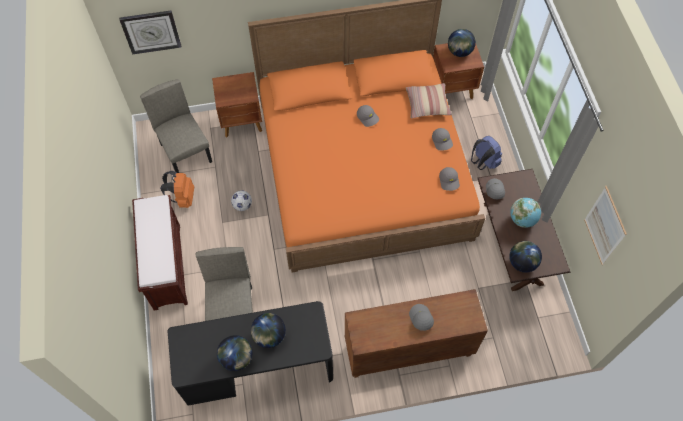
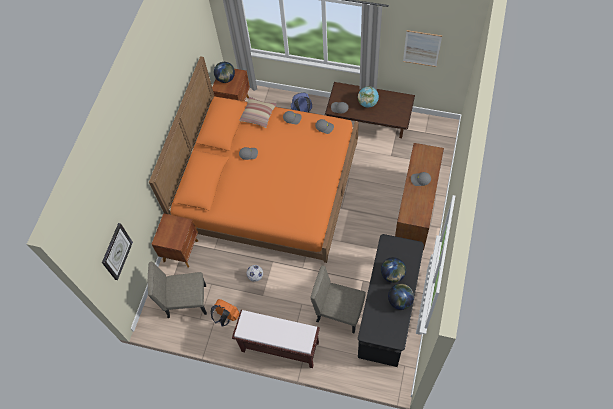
camera: 60 degrees left, 0 degrees up
globe [509,241,542,273] -> none

